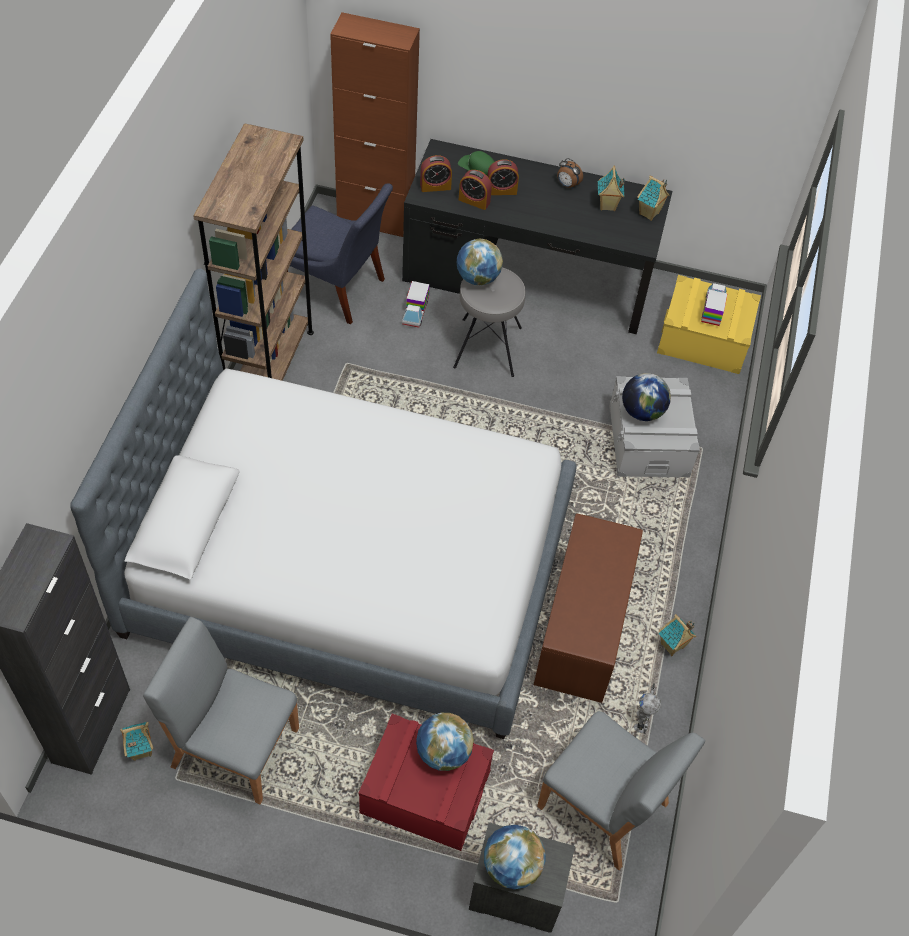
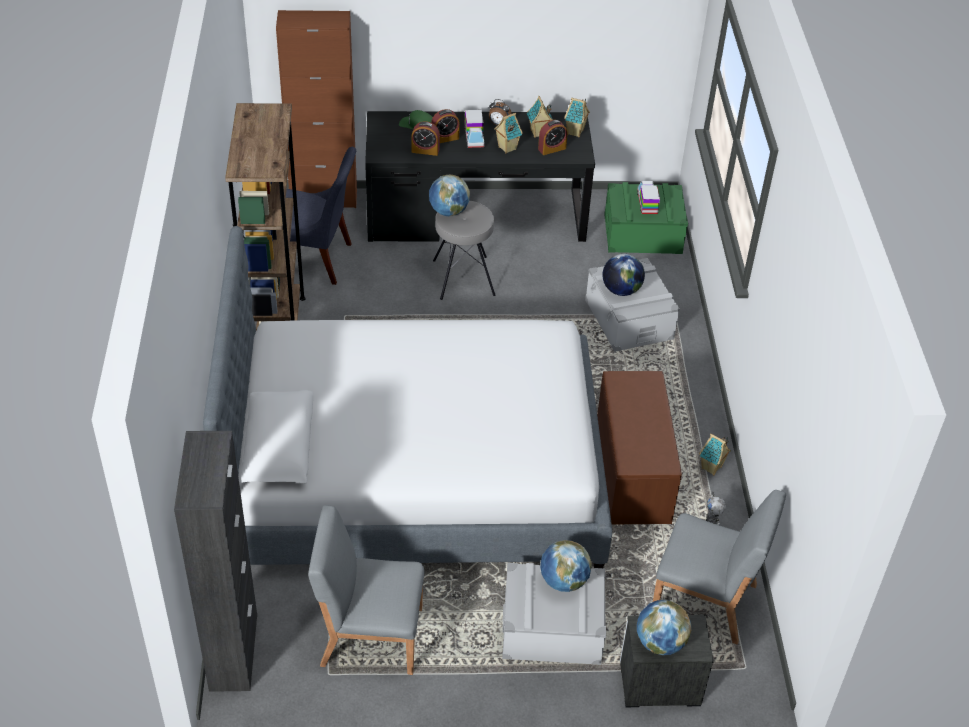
camera: 15 degrees left, 10 degrees down
toy house [120,722,153,761] -> toy house moved to [494,113,523,153]
red storage box [358,714,494,851] -> grey storage box [502,563,606,665]
toy truck [402,281,429,328] -> toy truck moved to [465,110,484,148]
alarm clock [420,155,452,192] -> alarm clock moved to [538,120,568,155]
yellow storage box [657,275,761,374] -> green storage box [604,182,688,254]

